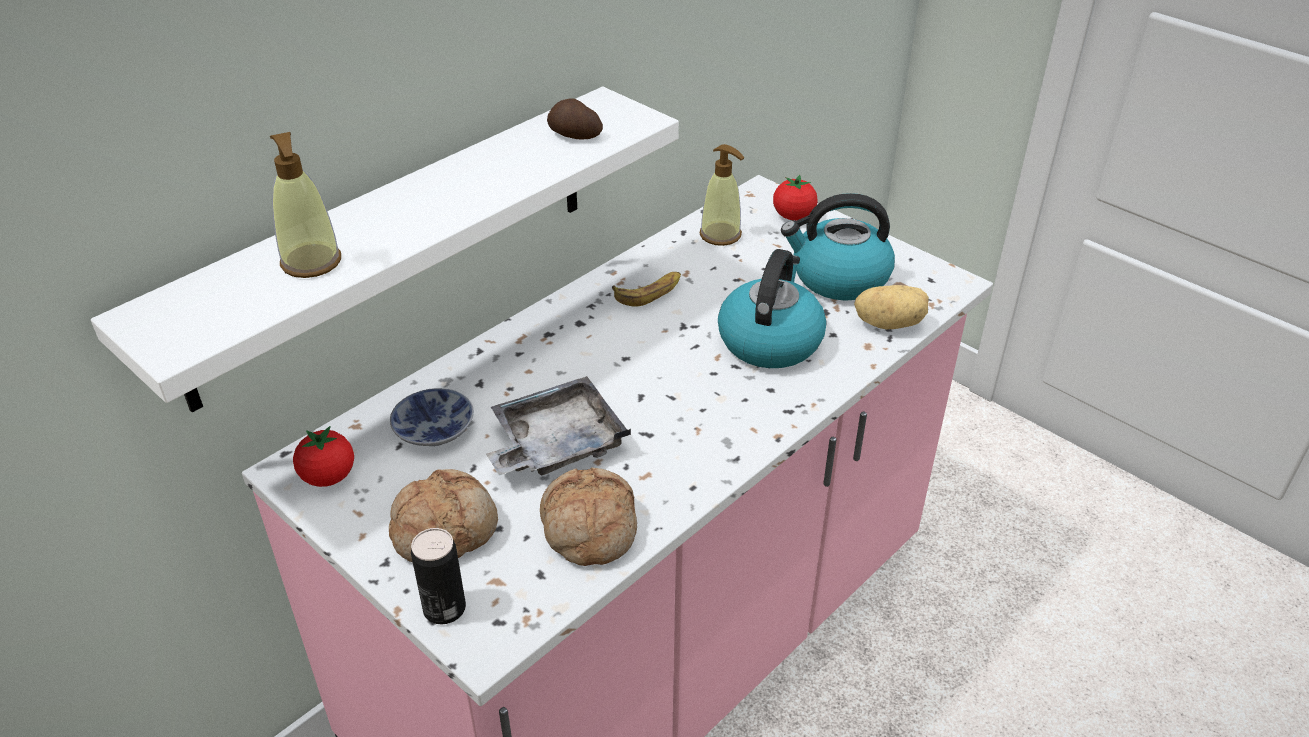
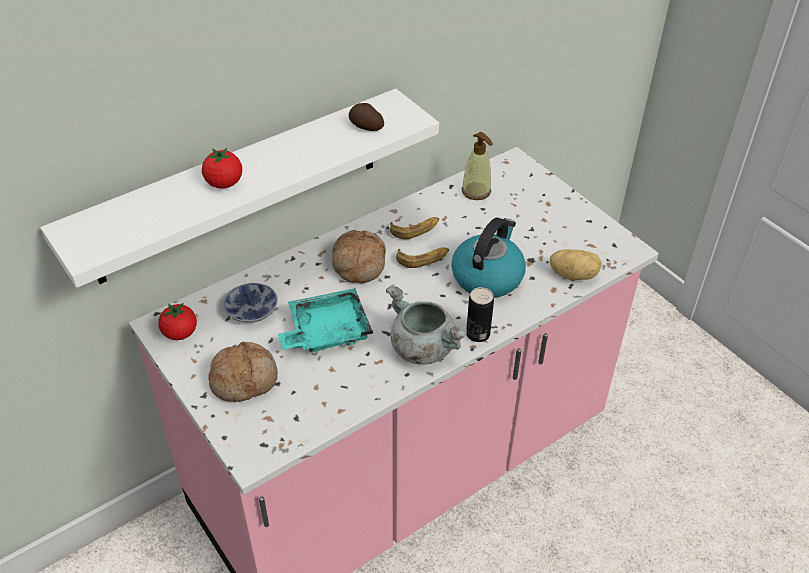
camera: 10 degrees right, 5 degrees up
soap dispenser [270,132,341,278] -> none
can [411,528,466,624] -> can moved to [466,287,494,342]
grey tray [486,376,631,476] -> turquoise tray [278,288,373,353]
bread [540,467,637,566] -> bread moved to [332,230,386,283]
tomato [773,175,817,220] -> tomato moved to [202,148,242,189]
kettle [781,193,895,301] -> none
none -> grey cooking pot [386,285,467,365]
none -> banana [396,248,449,268]

